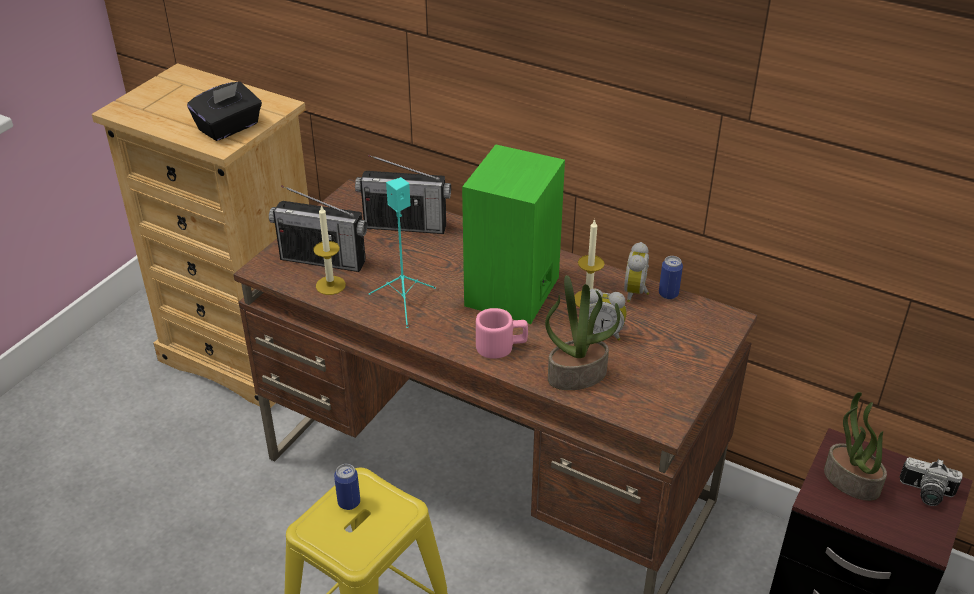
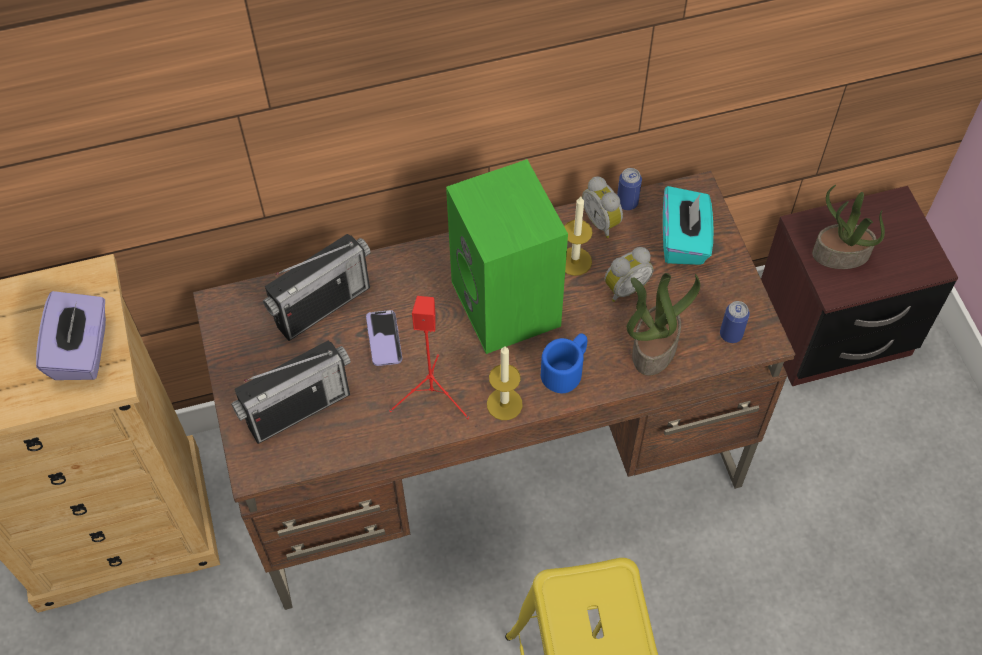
camera: 45 degrees left, 20 degrees up
black tissue box [187,82,262,141] -> purple tissue box [36,291,106,380]
candle [313,205,346,295] -> candle moved to [487,346,523,420]
can [334,464,360,510] -> can moved to [720,301,750,343]
turquoise speaker [369,177,436,328] -> red speaker [389,296,469,419]
pink mug [476,308,528,359] -> blue mug [541,333,587,393]
camera [900,457,963,506] -> none
none -> phone [366,310,402,366]
none -> turquoise tissue box [663,186,713,265]

